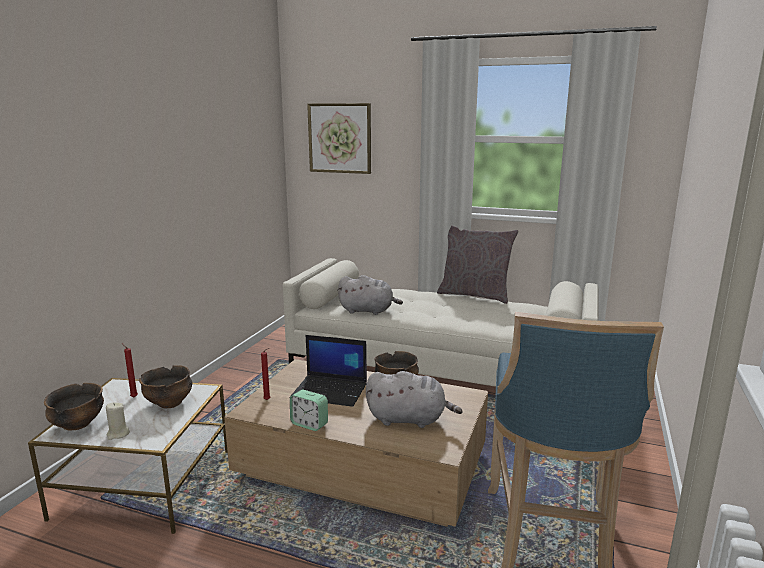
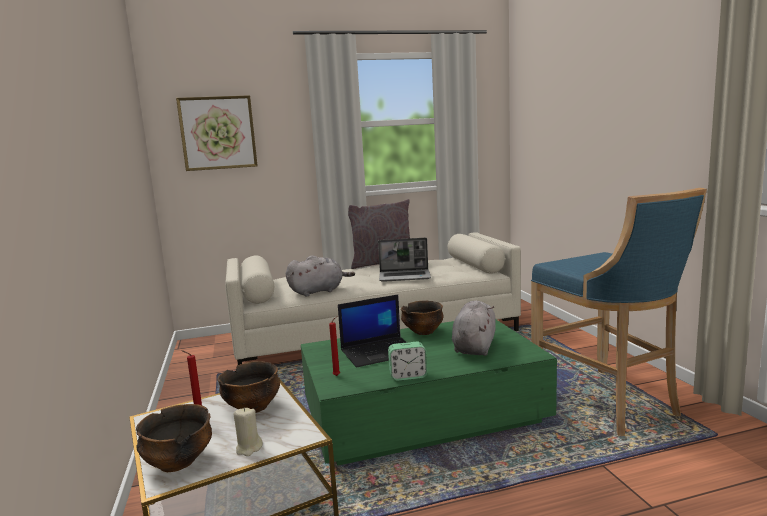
camera: 35 degrees left, 5 degrees down
brown coffee table [224,359,488,527] -> green coffee table [301,319,557,466]
grey plush toy [366,371,463,428] -> grey plush toy turned 45 degrees counterclockwise [452,301,496,356]
none -> laptop [378,238,431,282]

